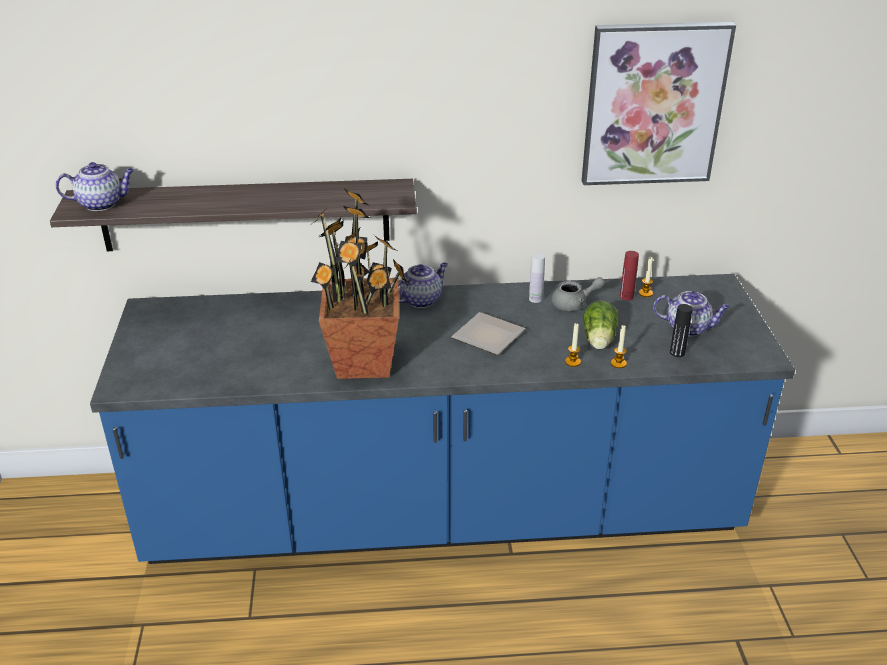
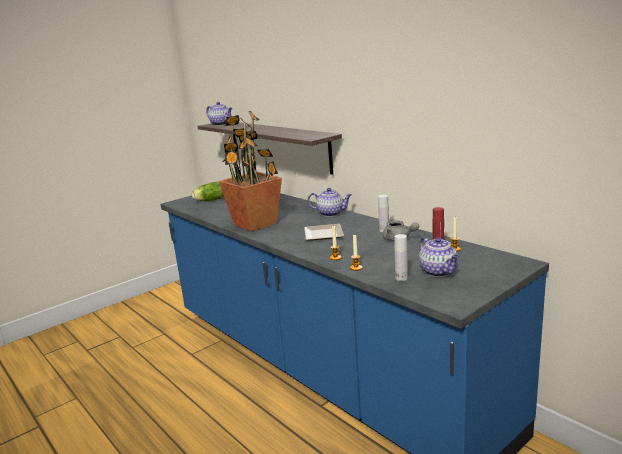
camera: 55 degrees right, 15 degrees down
picture [582,22,736,185] -> none
lettuce [584,301,618,349] -> lettuce moved to [192,182,224,201]
black bottle [670,304,692,357] -> white bottle [395,234,408,281]

